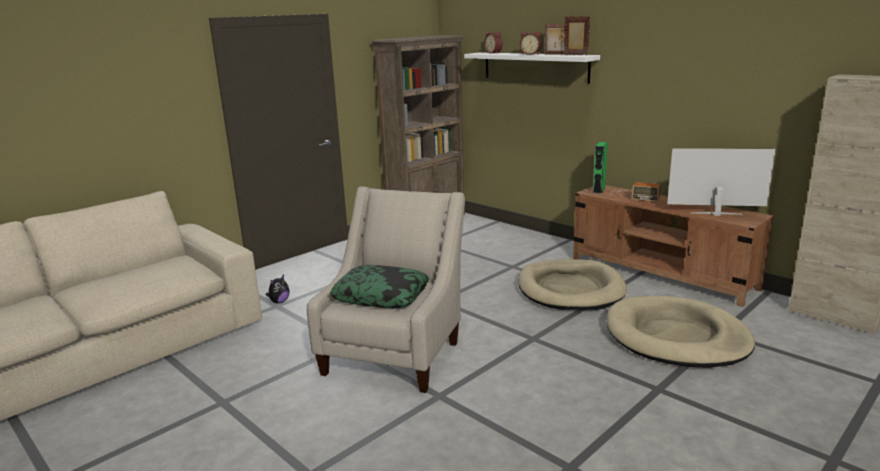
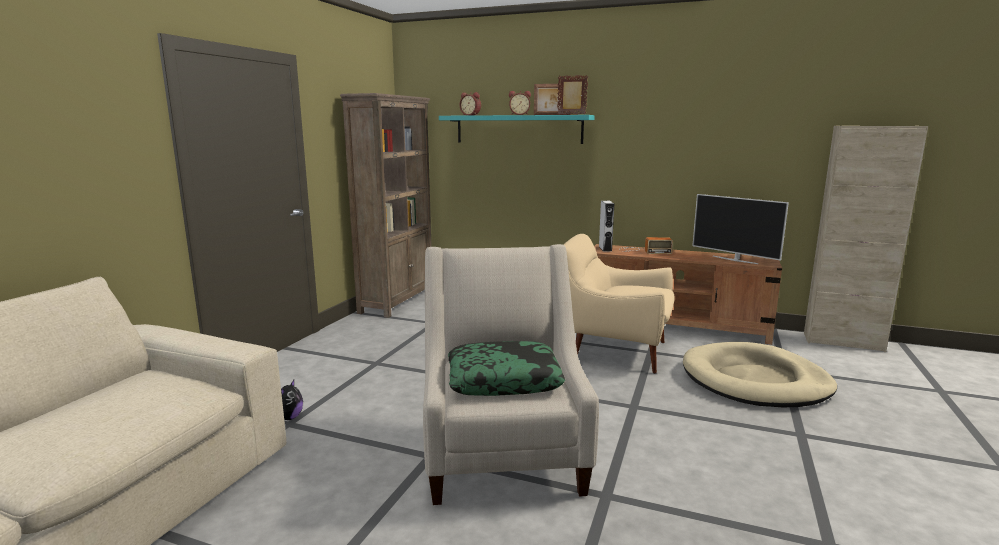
camera: 25 degrees left, 5 degrees down
white shelf [464,52,600,84] -> turquoise shelf [439,115,595,144]
beige dog bed [518,259,627,310] -> beige armchair [563,234,675,374]
green speaker [593,142,608,193] -> grey speaker [599,201,614,251]
television [667,148,776,216] -> television turned 120 degrees counterclockwise [692,194,789,264]

